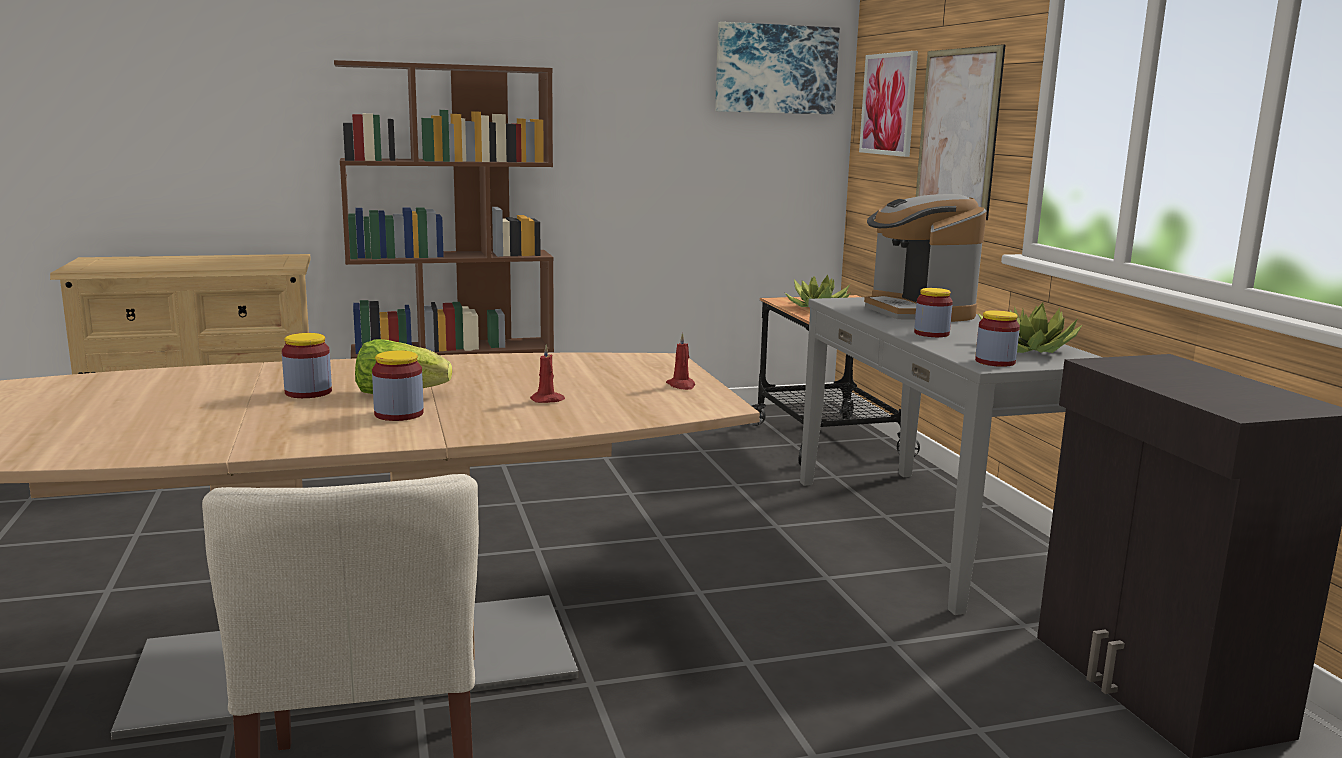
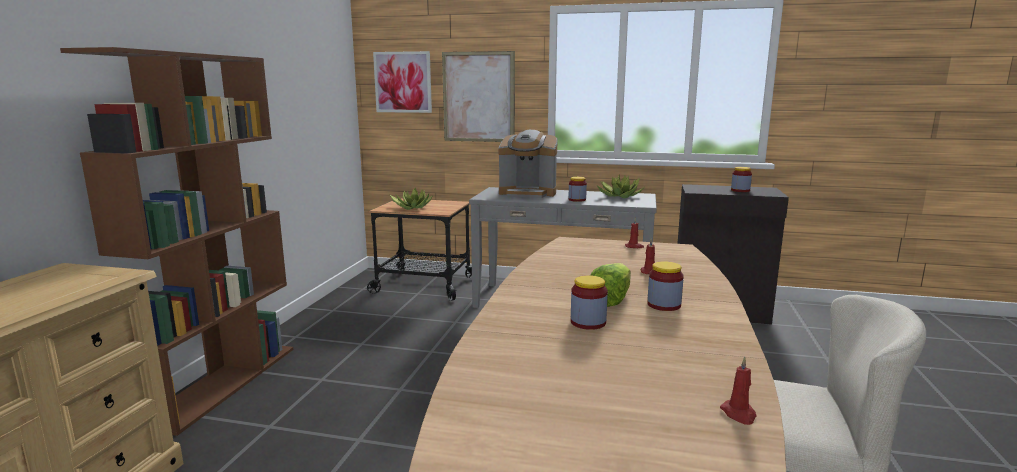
camera: 60 degrees left, 0 degrees up
picture [715,22,840,114] -> none
jar [975,310,1020,367] -> jar moved to [731,167,752,192]
none -> red candle [720,357,757,425]

